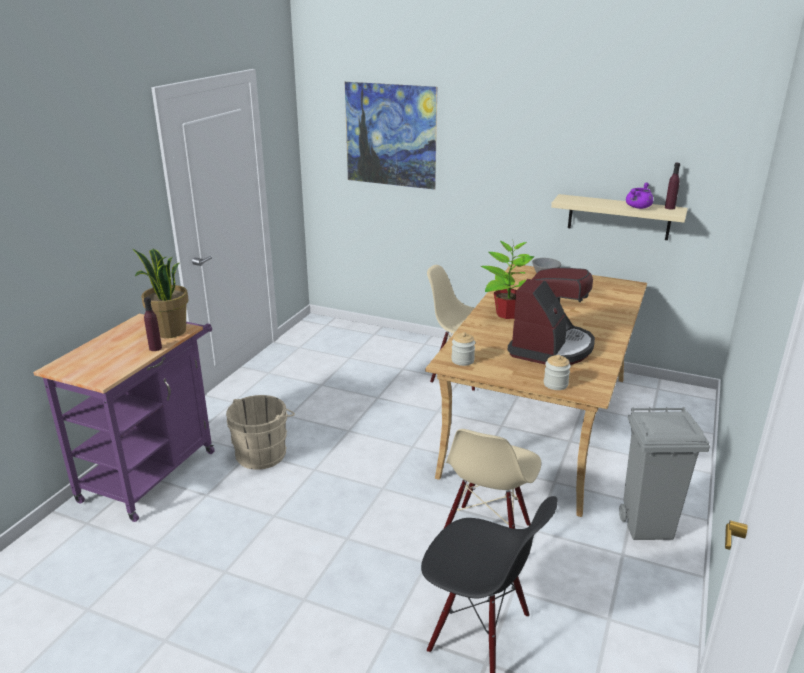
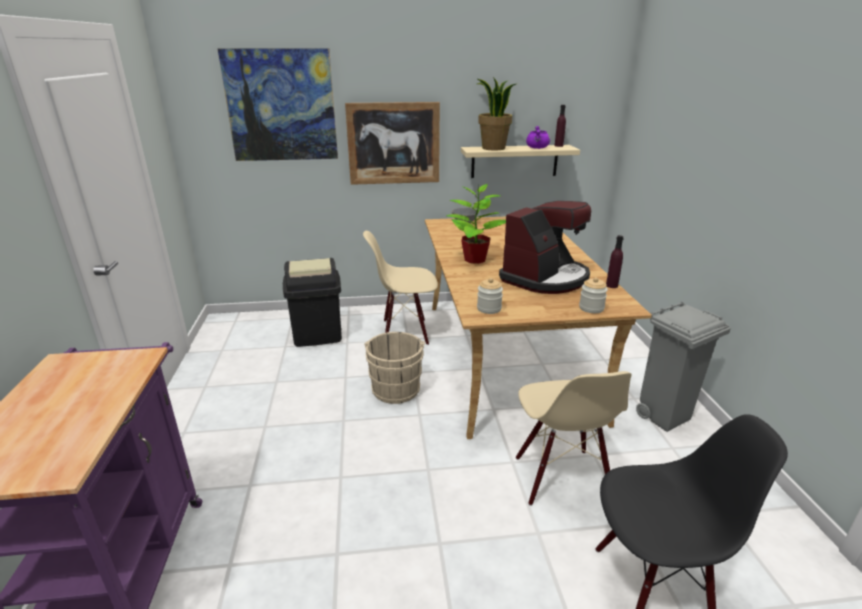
camera: 30 degrees left, 0 degrees up
potted plant [133,249,189,338] -> potted plant moved to [477,77,516,151]
purple bottle [144,297,162,351] -> purple bottle moved to [606,235,624,288]
beige bucket [226,395,295,470] -> beige bucket moved to [364,332,425,404]
coffee machine [507,268,595,365] -> coffee machine turned 45 degrees clockwise [499,201,591,294]
none -> black trash can [283,258,342,347]
none -> picture [345,102,440,185]

